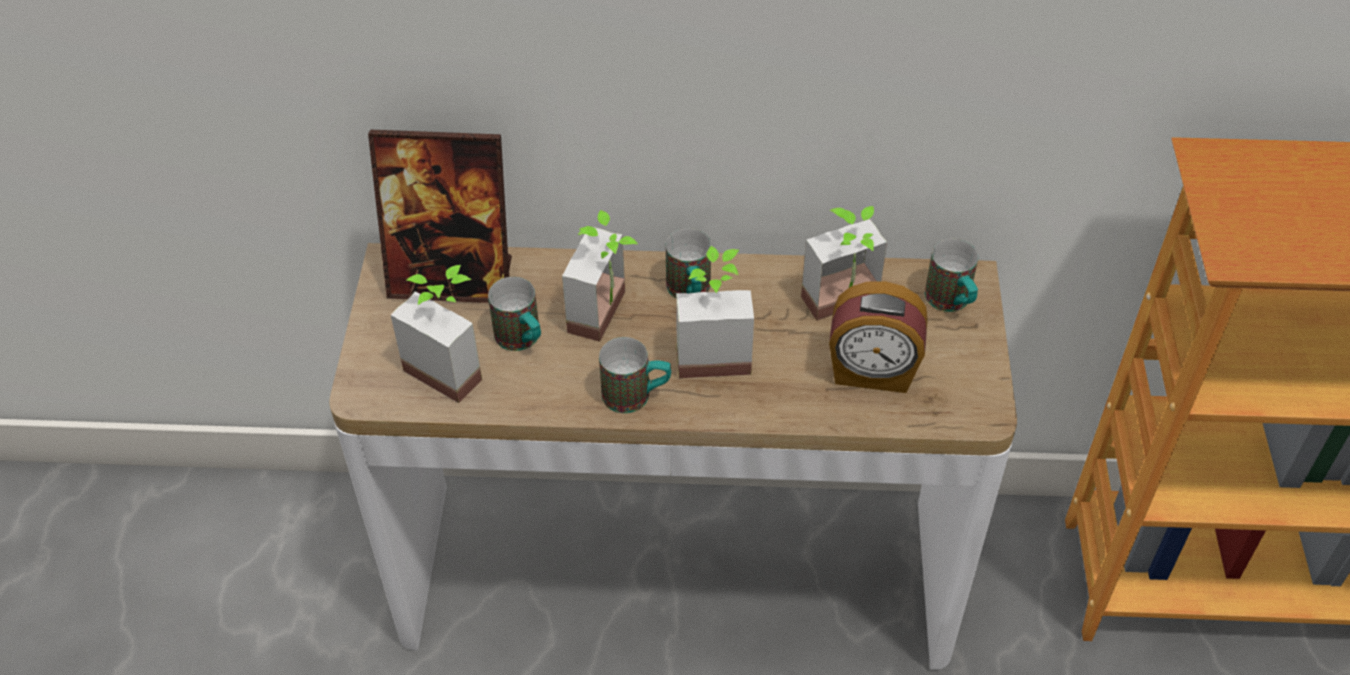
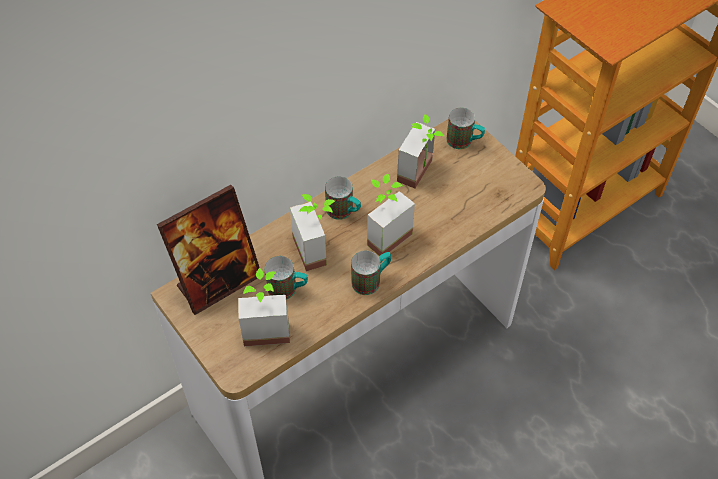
camera: 40 degrees left, 5 degrees up
alarm clock [829,281,928,393] -> none

